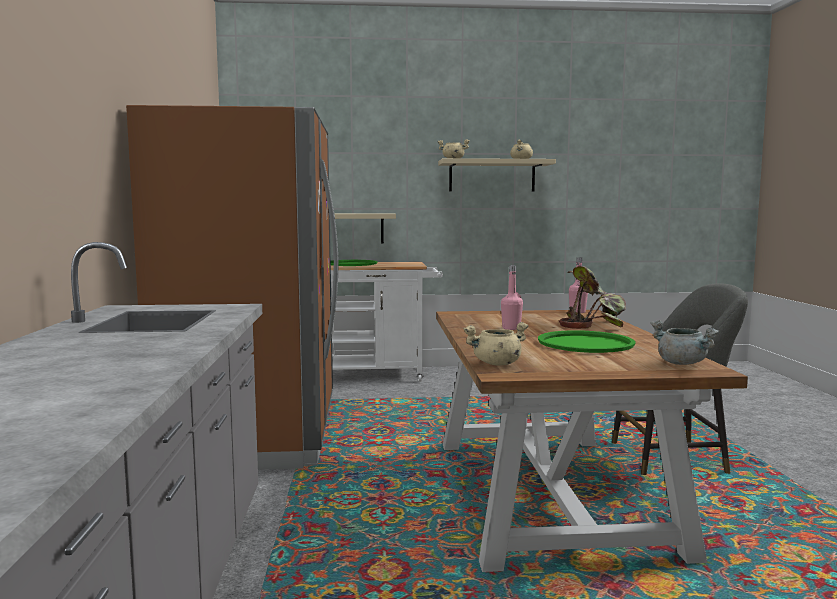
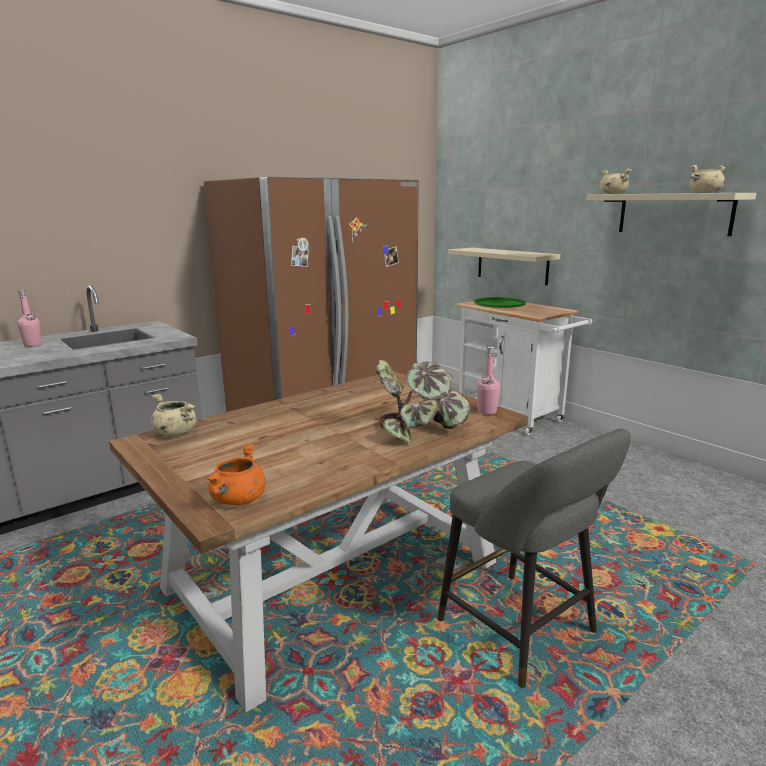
camera: 55 degrees right, 10 degrees up
pink bottle [501,265,523,330] -> pink bottle moved to [17,290,42,347]
green tray [538,330,636,353] -> none
grey cooking pot [651,320,720,365] -> orange cooking pot [207,444,266,505]

